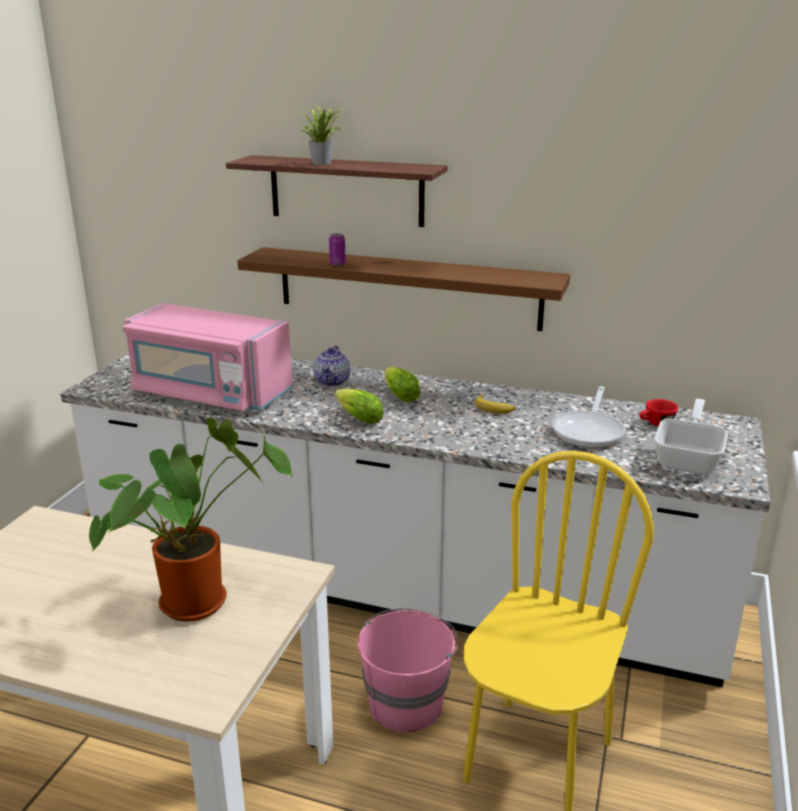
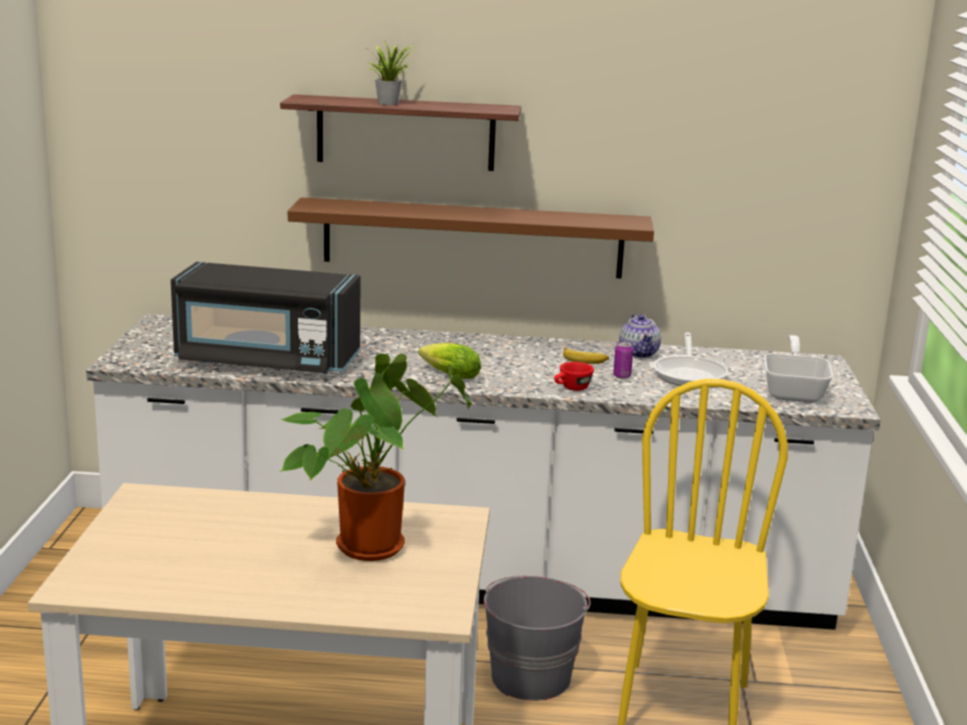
camera: 15 degrees left, 5 degrees down
pink microwave [122,303,292,411] -> black microwave [171,262,361,374]
teapot [313,346,351,386] -> teapot moved to [619,314,661,358]
can [329,233,346,266] -> can moved to [613,342,633,379]
pink bucket [357,608,459,732] -> grey bucket [484,575,590,701]
lettuce [385,367,421,402] -> none
red cup [639,399,678,426] -> red cup moved to [554,362,594,391]

